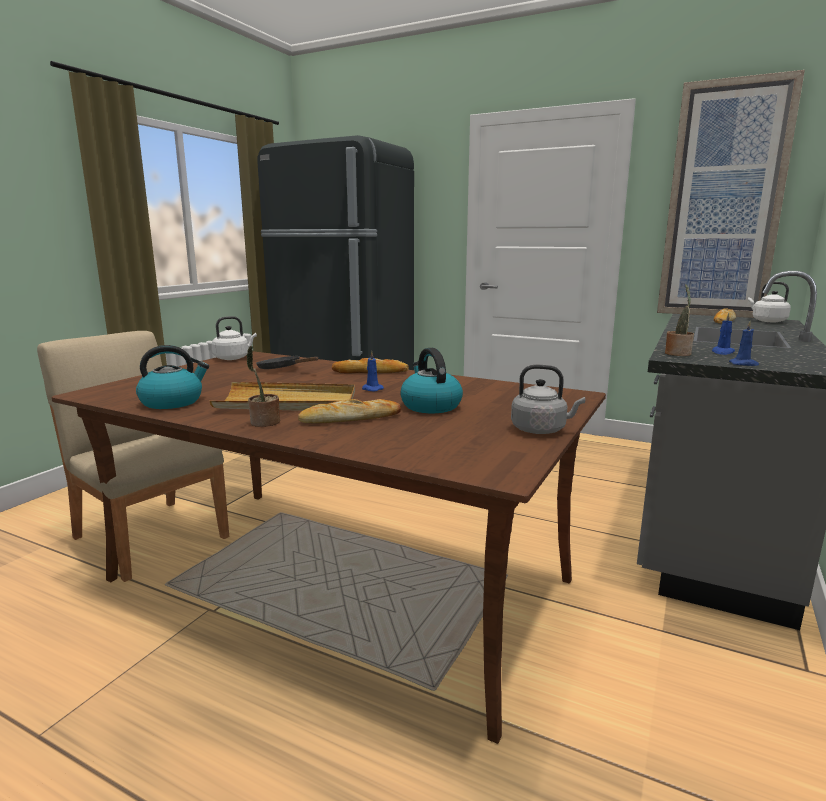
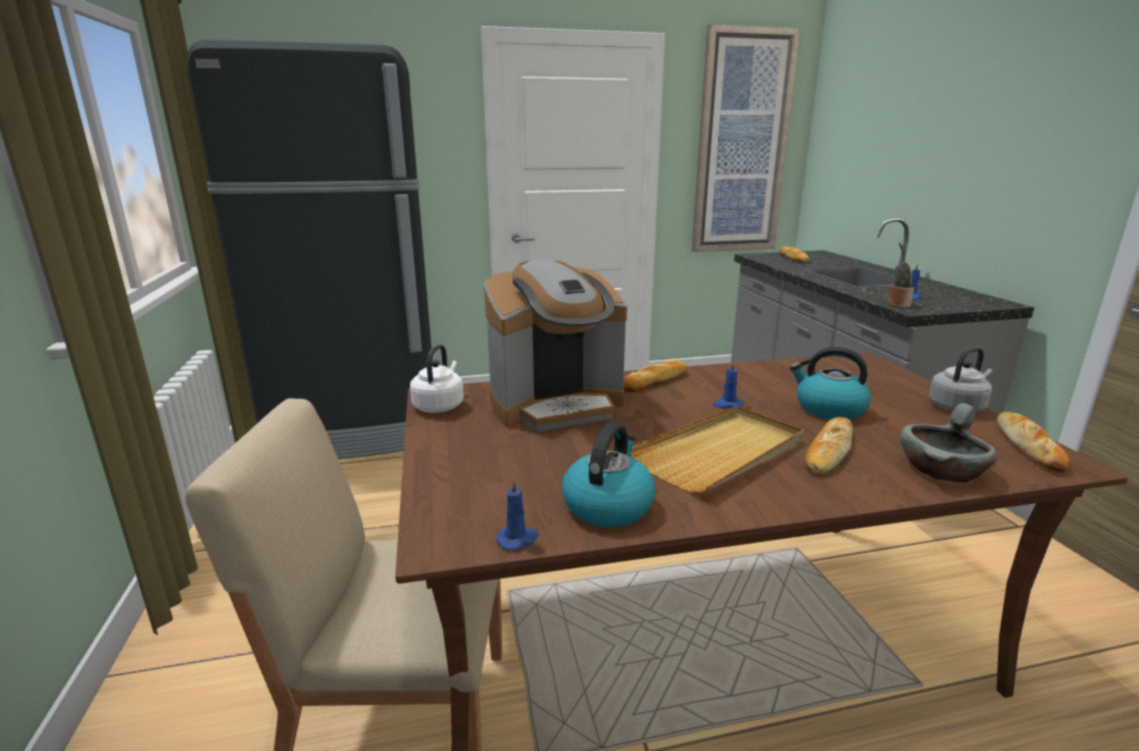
camera: 40 degrees left, 5 degrees up
potted plant [246,346,280,427] -> none
black frying pan [256,356,319,369] -> coffee machine [484,259,627,432]
blue candle [729,321,759,366] -> blue candle moved to [496,478,539,550]
white kettle [748,282,791,322] -> none
none -> grey bowl [900,403,997,482]
none -> bread [997,412,1071,473]

